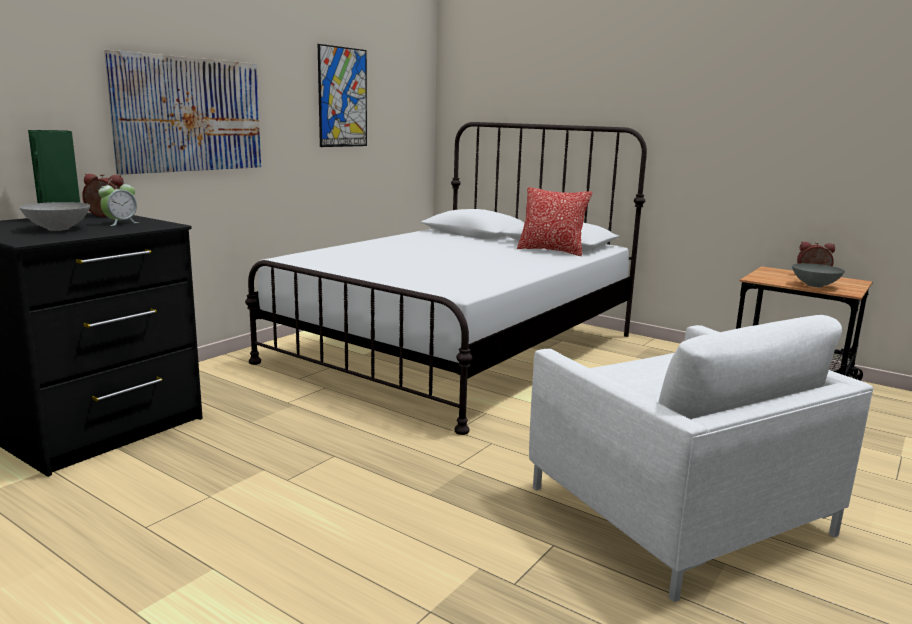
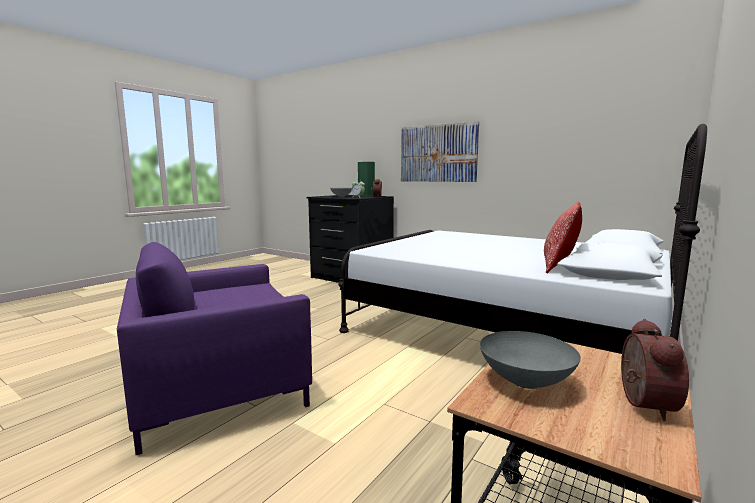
camera: 90 degrees right, 5 degrees down
picture [318,44,367,147] -> none
white armchair [529,315,873,602] -> purple armchair [117,242,312,455]

